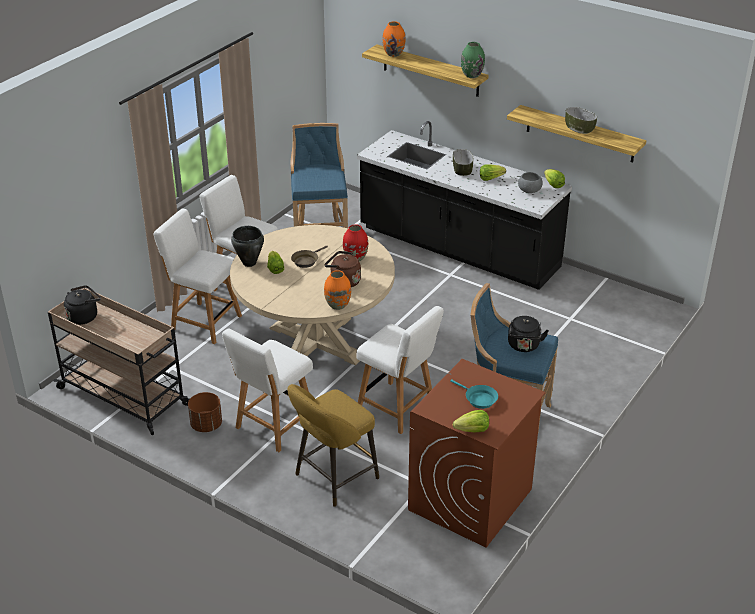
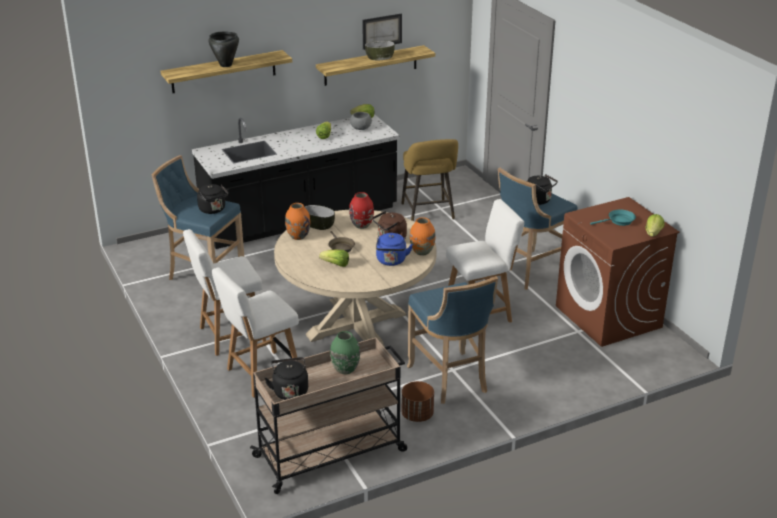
camera: 60 degrees left, 5 degrees down
white chair [222,329,313,452] -> blue stool [407,276,498,404]
black cooking pot [231,226,264,267] -> black cooking pot moved to [209,32,239,67]
yellow stool [287,384,379,507] -> yellow stool moved to [401,139,458,221]
orange vase [382,21,405,57] -> orange vase moved to [285,203,310,240]
bowl [453,149,473,176] -> bowl moved to [305,205,335,230]
green vase [461,42,485,78] -> green vase moved to [330,331,360,374]
none -> black kettle [197,184,229,214]
none -> picture [362,14,402,50]
none -> blue kettle [376,233,413,266]

